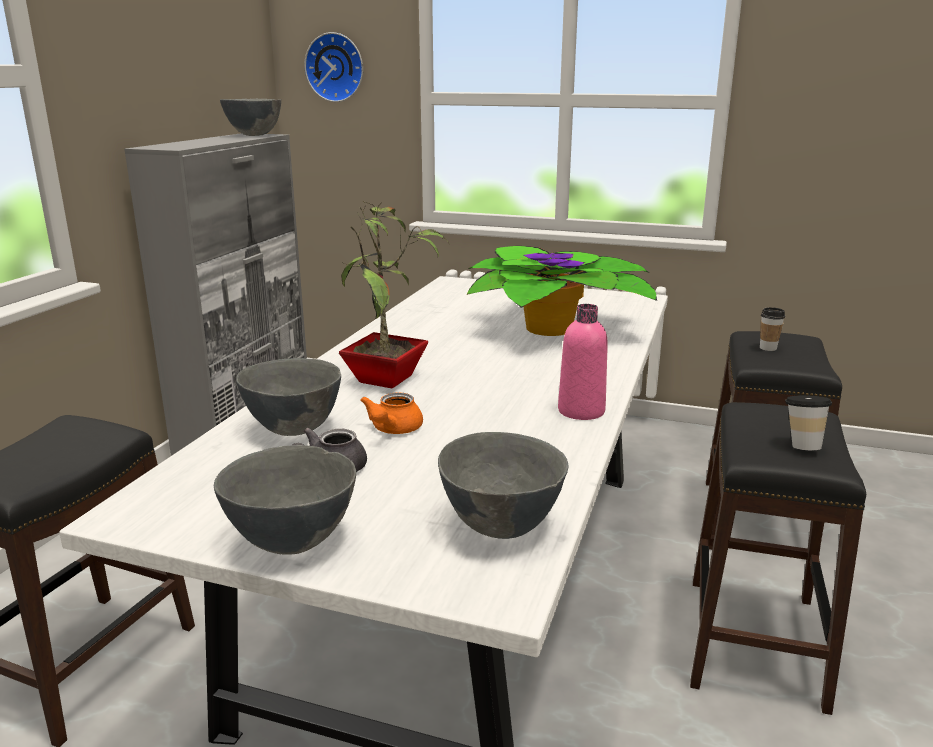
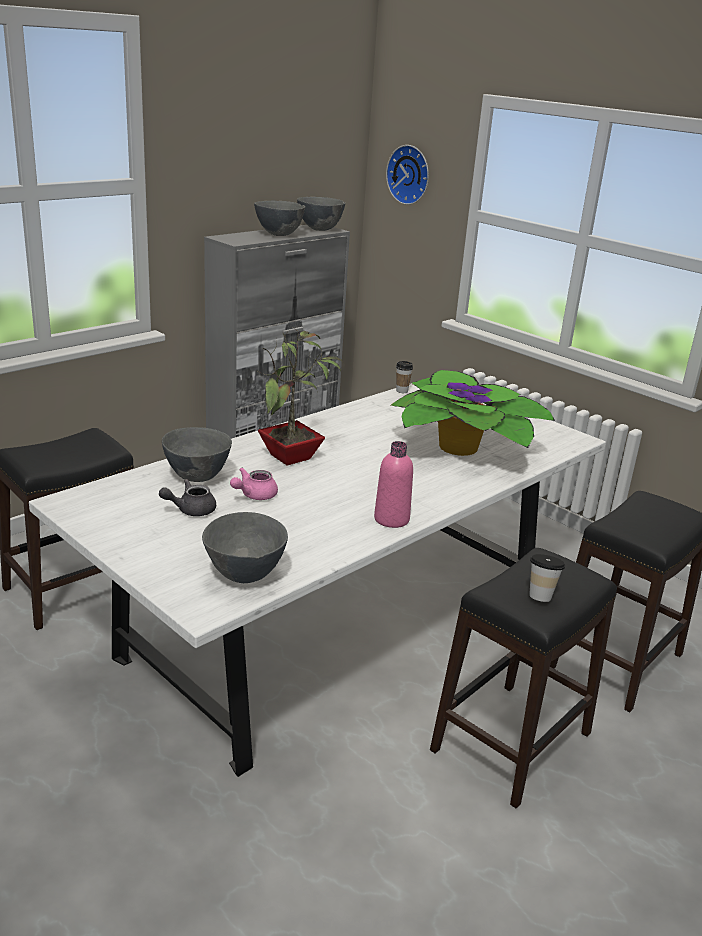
camera: 25 degrees right, 5 degrees up
grey bowl [214,445,356,555] -> grey bowl moved to [254,201,305,236]
orange teapot [360,393,423,434] -> pink teapot [230,468,278,500]
cup [760,307,785,351] -> cup moved to [396,361,413,393]

